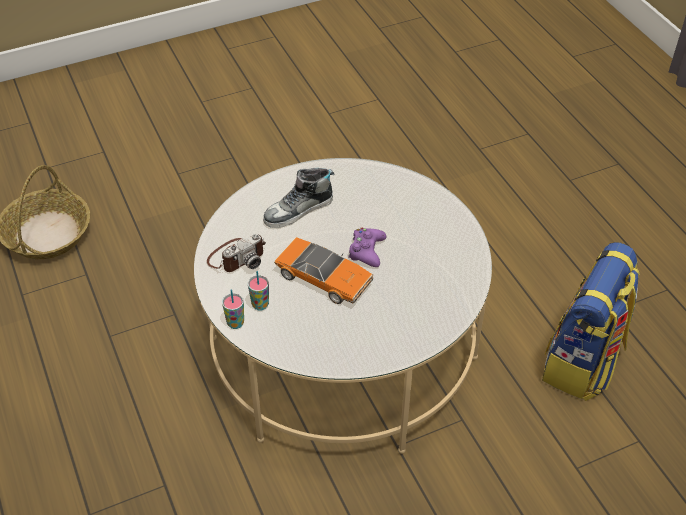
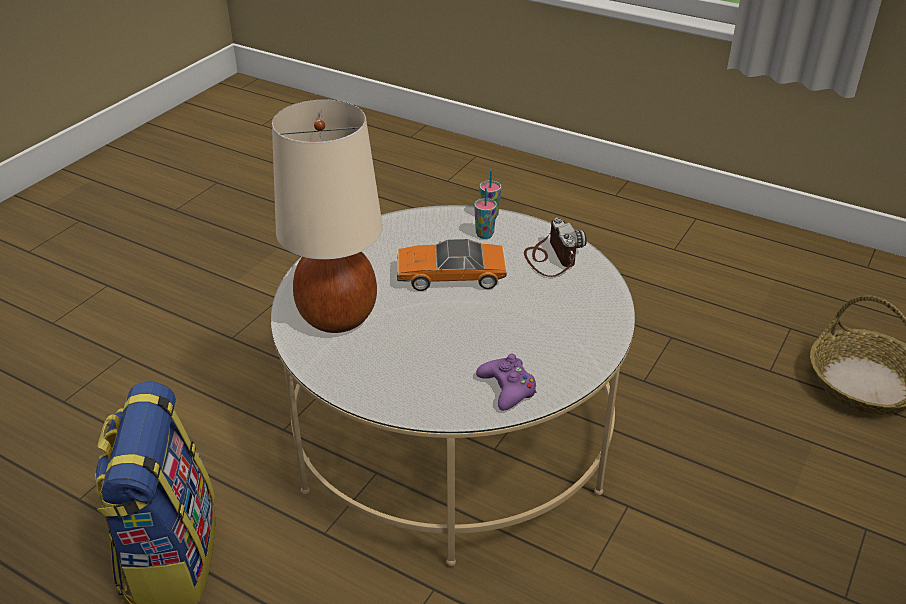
camera: 145 degrees right, 10 degrees down
camera [207,234,266,272] -> camera turned 150 degrees clockwise [524,218,587,277]
shoe [263,168,334,228] -> none
purple game controller [348,228,386,267] -> purple game controller moved to [476,354,536,411]
none -> beige table lamp [272,100,383,333]

